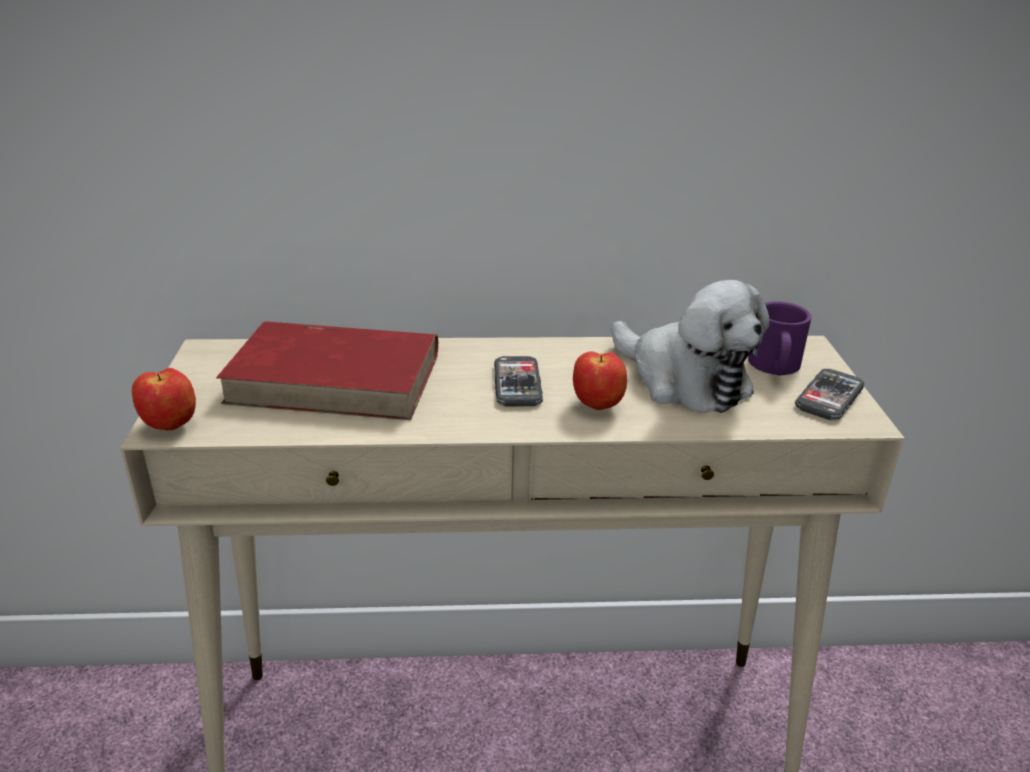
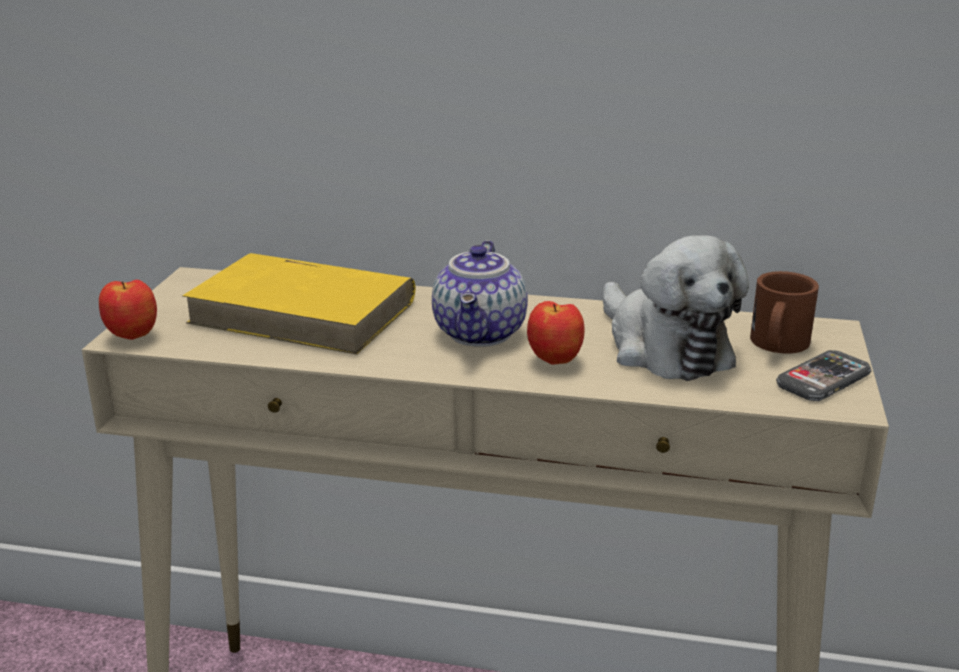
camera: 15 degrees right, 5 degrees down
red book [216,321,438,420] -> yellow book [182,253,416,355]
phone [494,356,543,407] -> teapot [432,240,528,347]
purple mug [748,301,812,376] -> brown mug [750,271,819,354]

